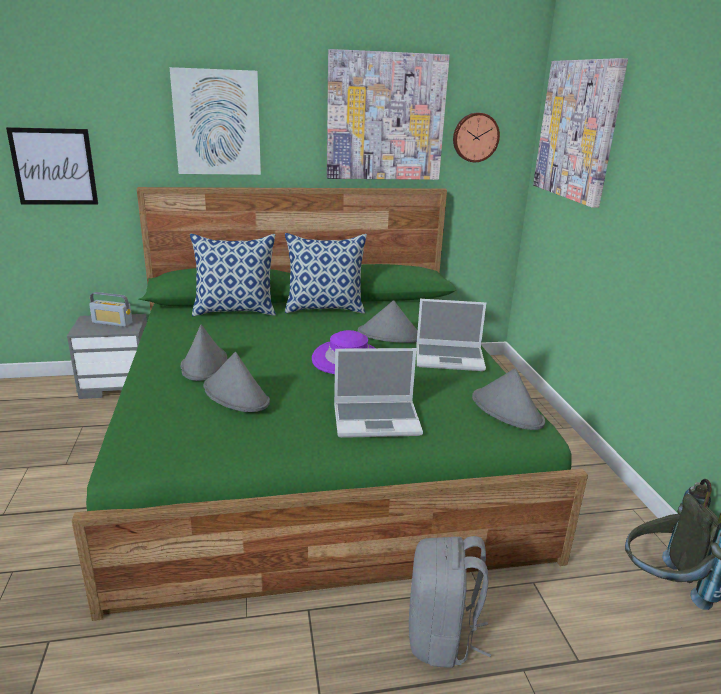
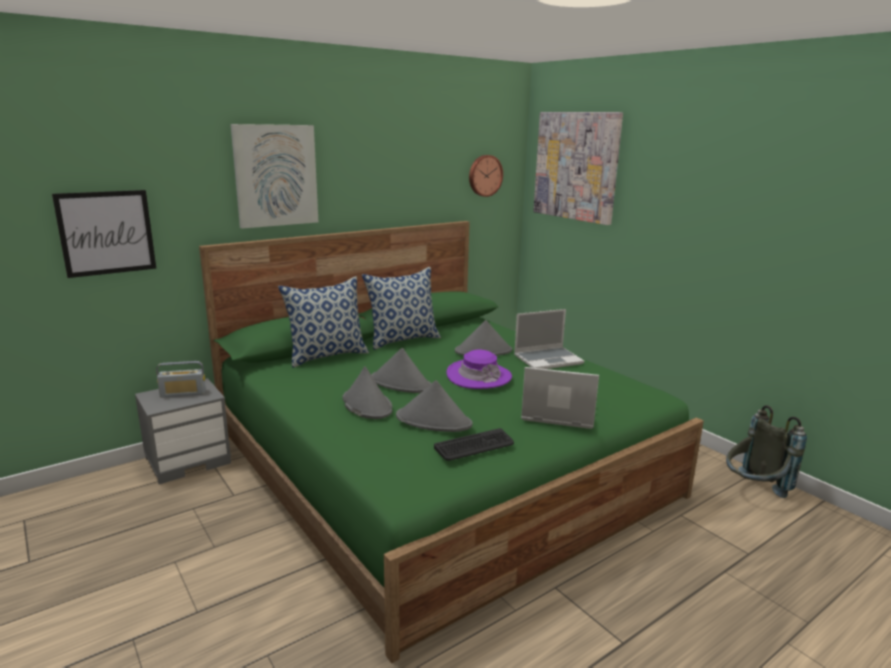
camera: 25 degrees left, 5 degrees down
picture [327,49,450,180] -> none
laptop [334,348,423,438] -> laptop turned 135 degrees counterclockwise [521,367,599,429]
grey backpack [409,536,491,668] -> none
grey hat [472,368,545,430] -> grey hat moved to [371,348,431,393]
none -> keyboard [434,428,514,461]

